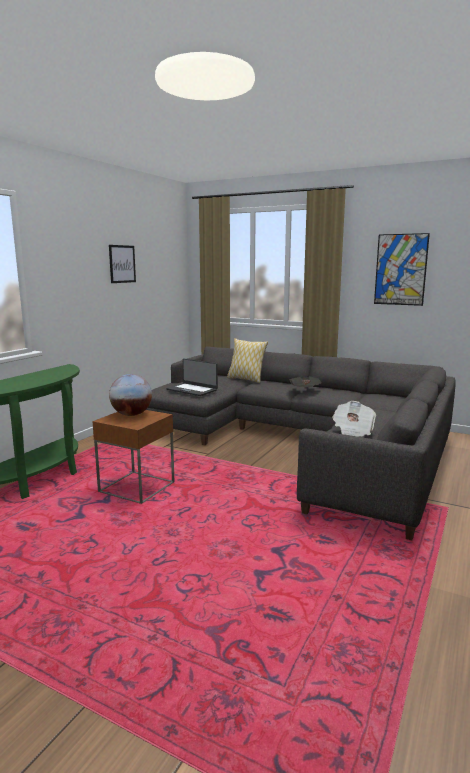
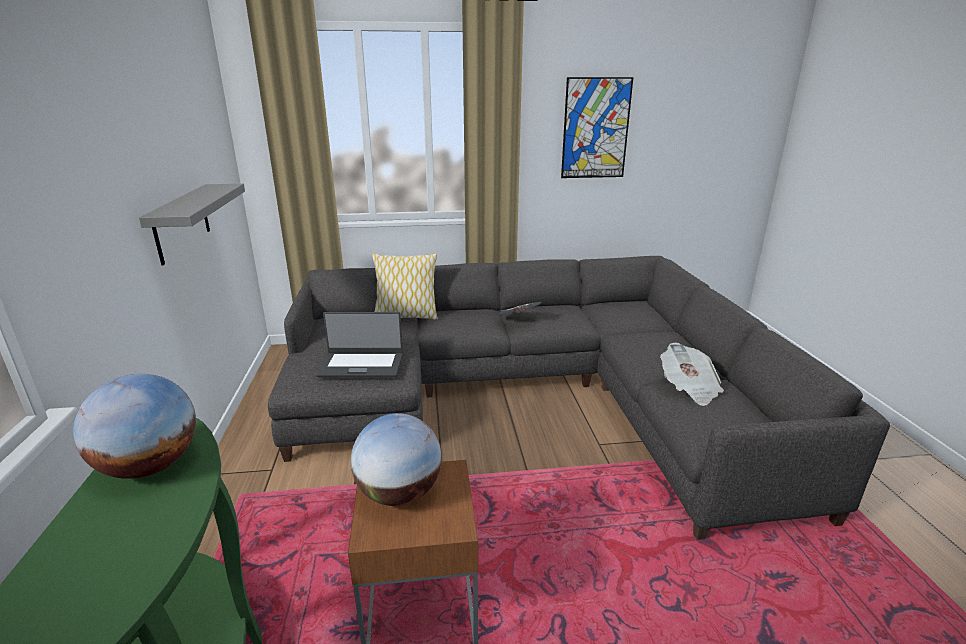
camera: 35 degrees left, 10 degrees up
picture [109,245,136,283] -> none
none -> globe [73,374,196,479]
none -> grey shelf [139,184,245,265]

